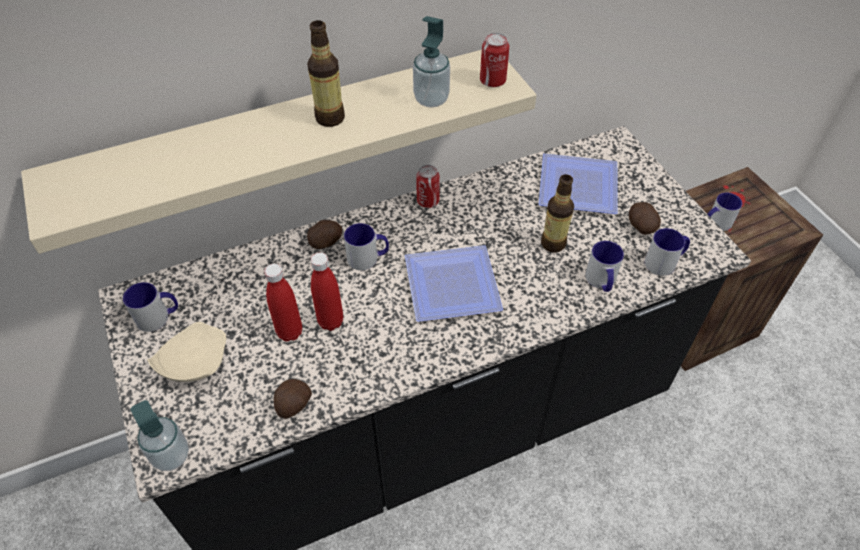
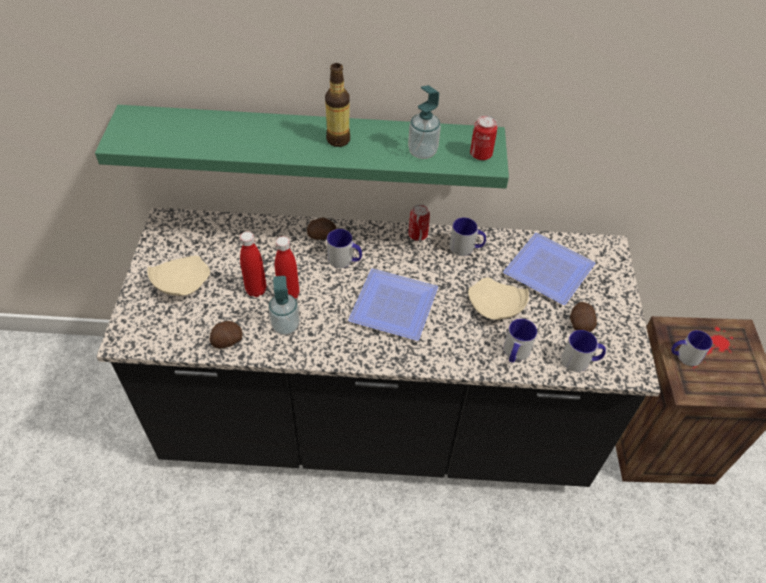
camera: 25 degrees right, 0 degrees up
beige shelf [21,50,537,254] -> green shelf [95,105,509,189]
mug [123,282,178,332] -> mug moved to [449,217,486,256]
soap dispenser [130,400,189,471] -> soap dispenser moved to [268,276,300,335]
bottle [541,174,574,252] -> beige plate [468,277,529,320]

